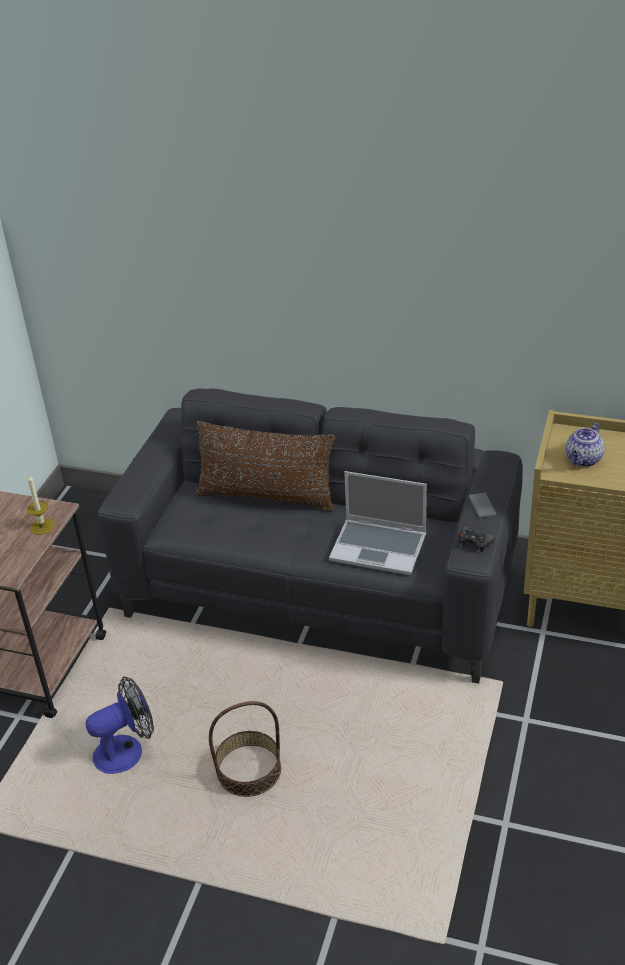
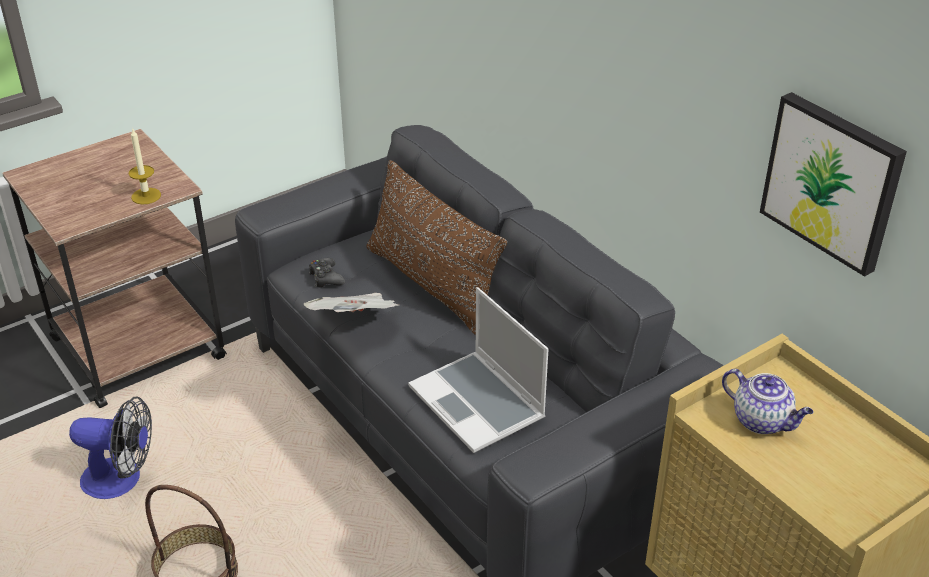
camera: 35 degrees right, 0 degrees up
black game controller [459,526,496,552] -> black game controller moved to [309,258,345,288]
phone [469,493,496,518] -> none
teapot [566,423,605,467] -> teapot turned 120 degrees counterclockwise [722,369,813,434]
none -> newspaper [303,293,398,312]
none -> picture [760,92,907,277]

